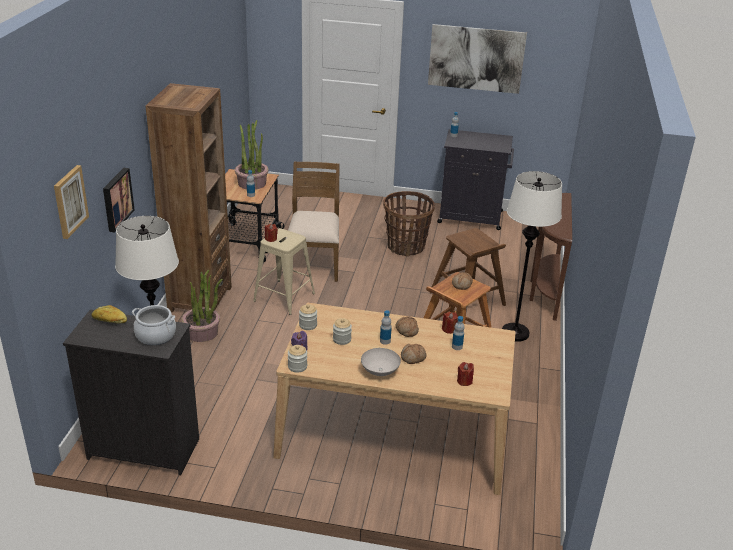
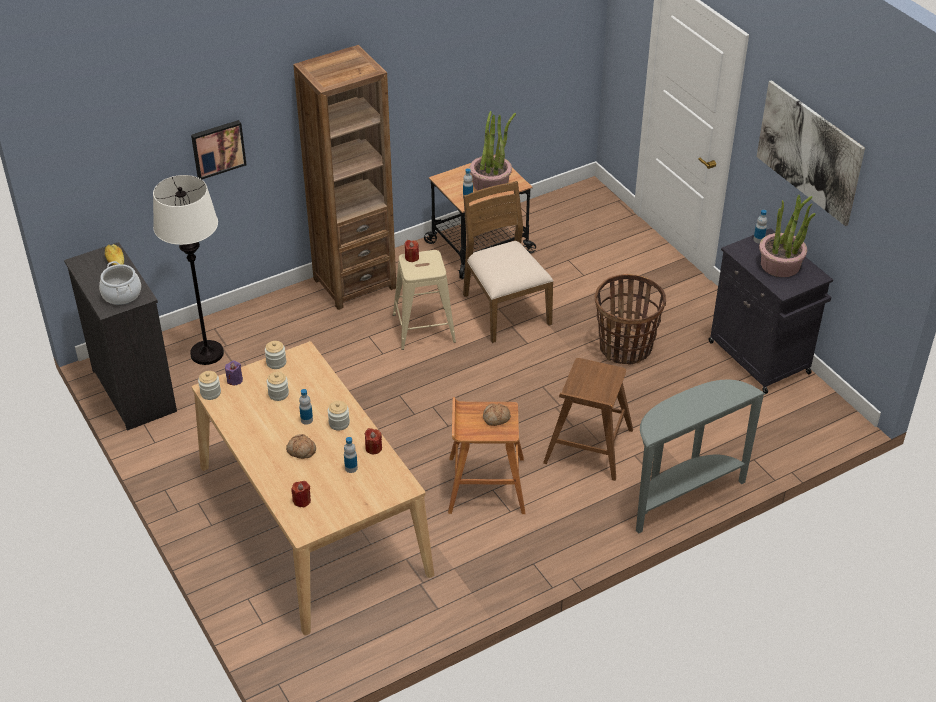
camera: 50 degrees right, 10 degrees up
picture [54,165,89,239] -> none
potted plant [181,270,223,342] -> potted plant moved to [759,195,816,277]
brown chair [285,161,339,282] -> brown chair turned 75 degrees counterclockwise [463,181,553,343]
white bowl [361,348,401,376] -> none
bread [396,316,419,337] -> jar [328,401,350,430]
white floor lamp [502,171,562,342] -> none
brown console table [530,193,572,321] -> grey console table [636,380,765,534]

